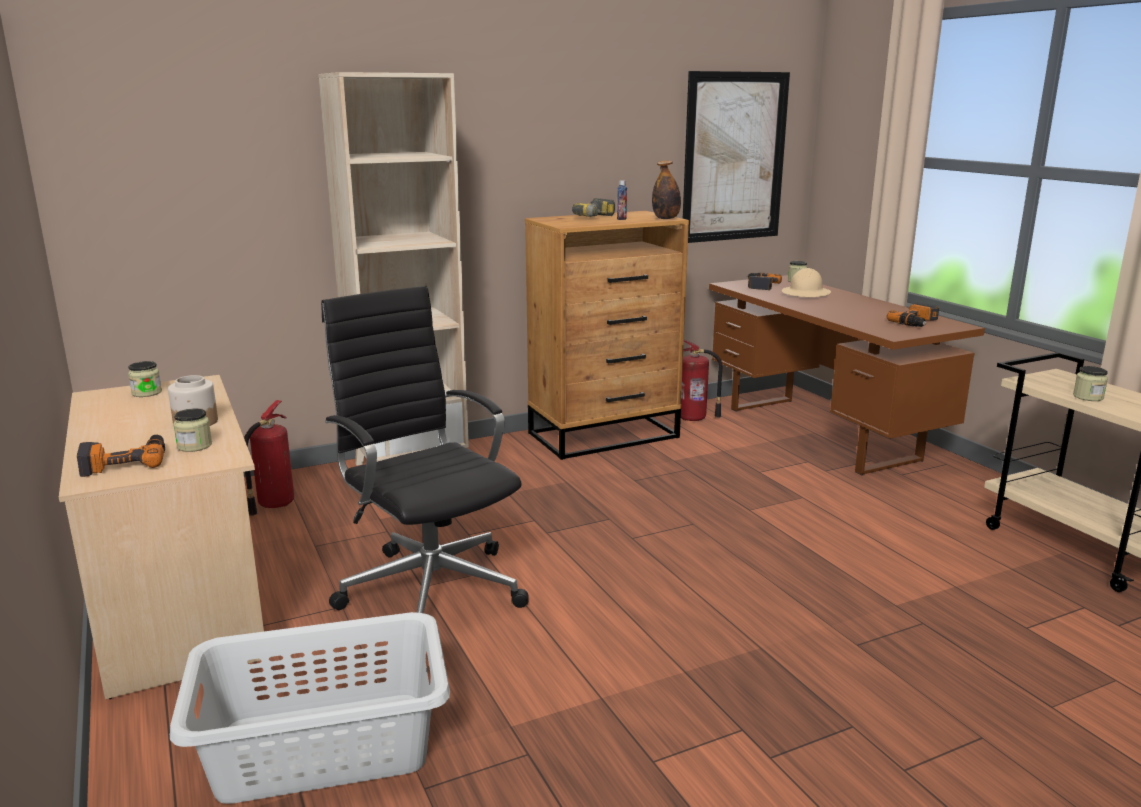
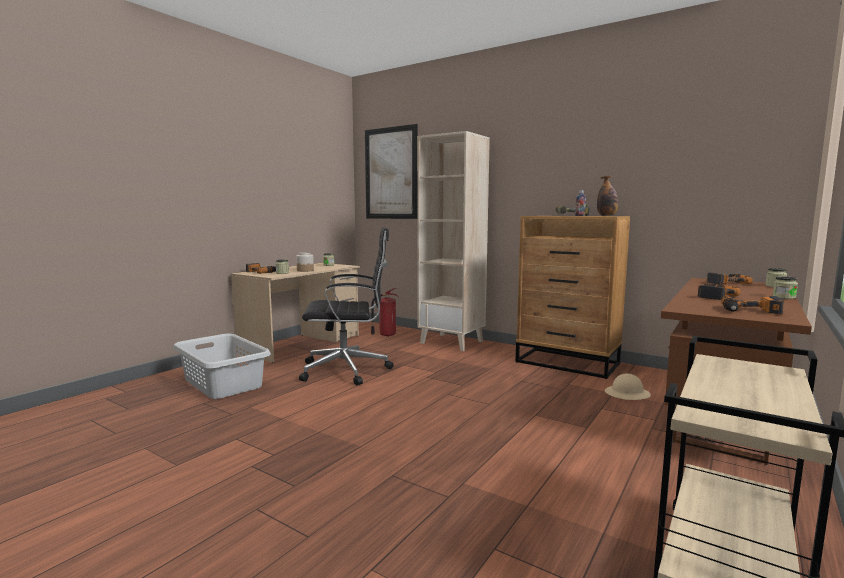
camera: 60 degrees right, 10 degrees down
black office chair [321,286,529,613] -> black office chair turned 60 degrees clockwise [299,227,394,385]
fire extinguisher [681,340,722,421] -> none
picture [683,71,790,243] -> picture moved to [365,124,418,219]
beige hard hat [782,268,831,297] -> beige hard hat moved to [605,373,651,400]
jar [1073,366,1108,401] -> jar moved to [773,276,798,299]
none -> power drill [698,284,740,300]

